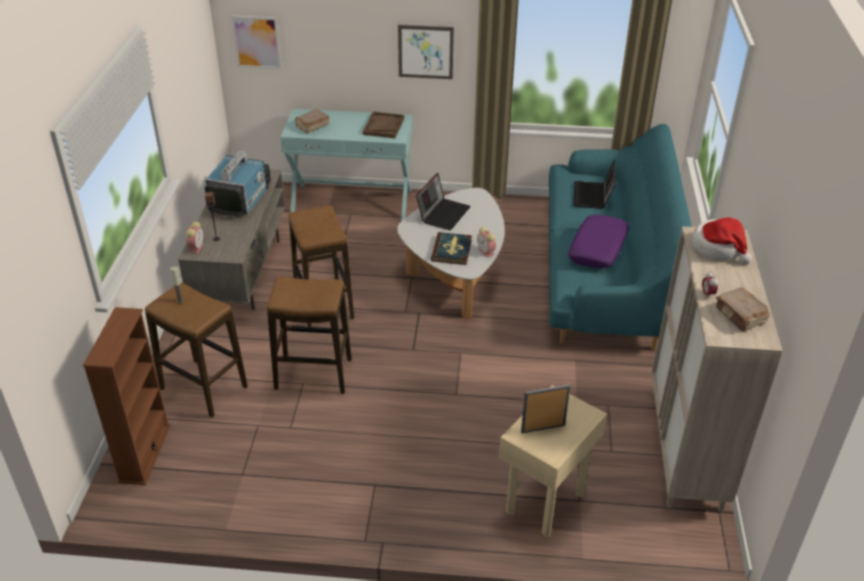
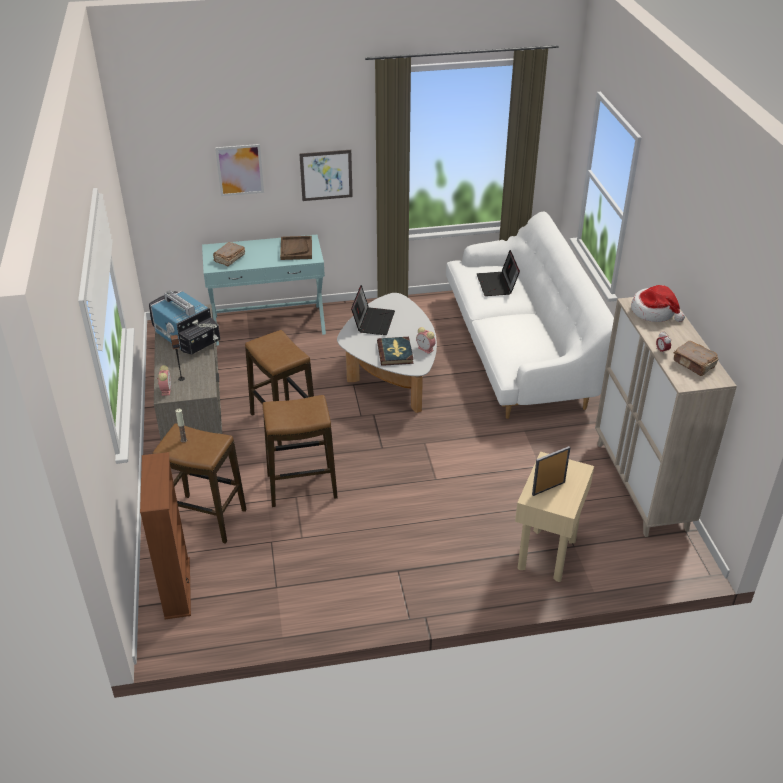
camera: 15 degrees left, 0 degrees up
television [205,151,271,217] -> television turned 135 degrees clockwise [149,290,220,354]
picture [231,15,282,69] -> picture moved to [215,144,264,196]
turquoise sofa [549,124,692,350] -> white sofa [446,212,614,419]
purple pillow [568,215,629,268] -> none

